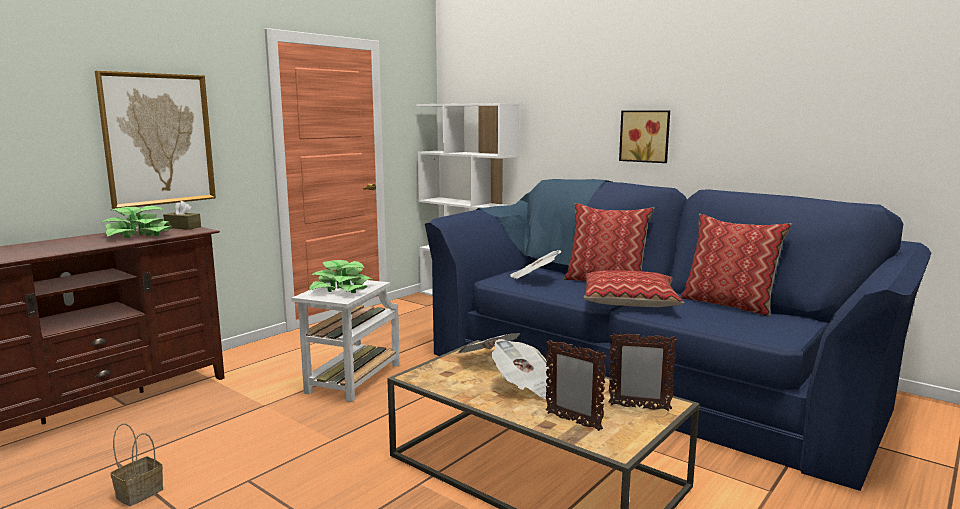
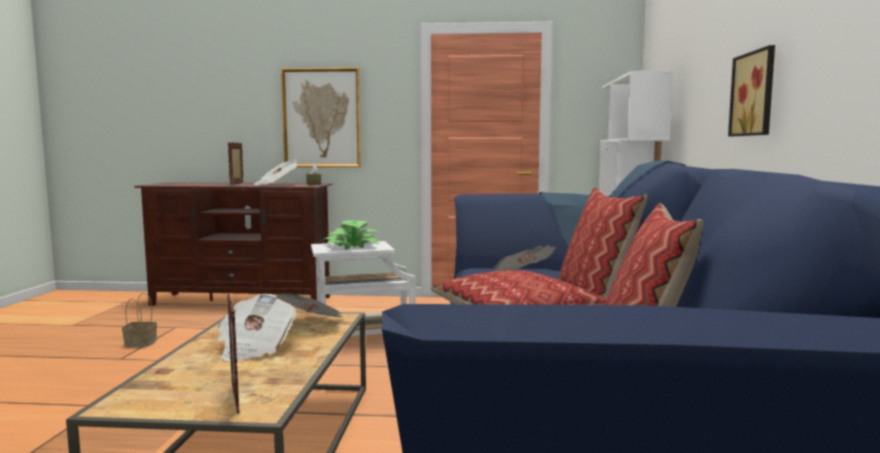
camera: 55 degrees right, 5 degrees down
potted plant [101,206,172,238] -> newspaper [254,160,298,185]
picture frame [546,339,607,431] -> picture frame moved to [228,142,244,185]

